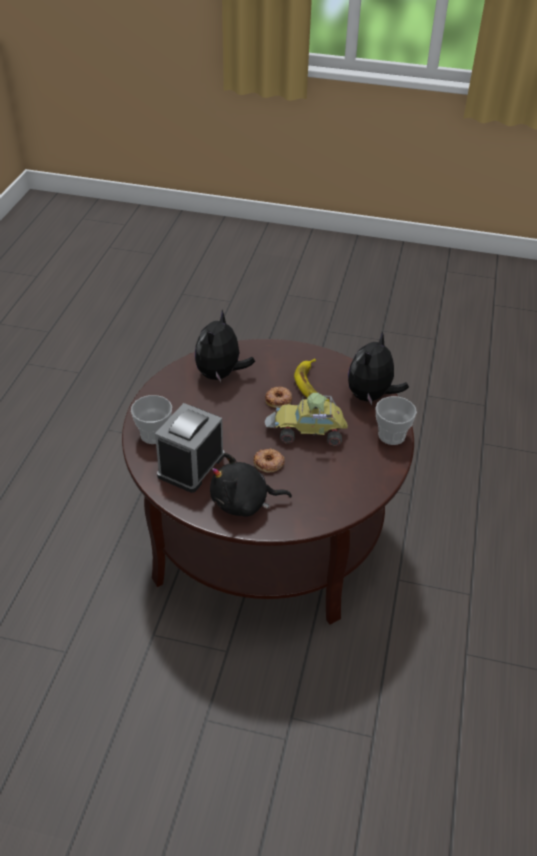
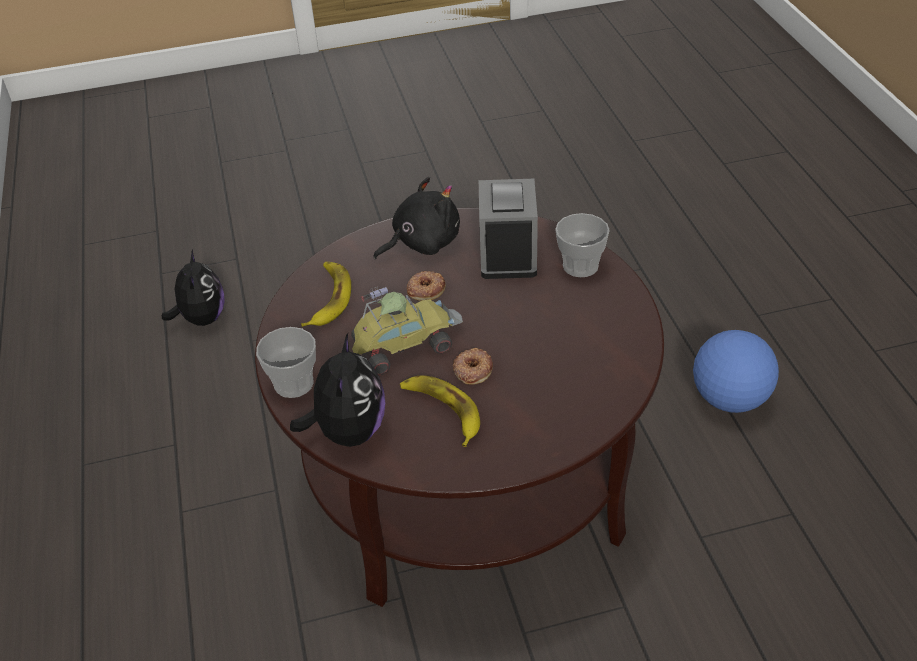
camera: 155 degrees right, 0 degrees up
plush toy [195,310,255,382] -> plush toy moved to [162,249,225,326]
none -> banana [301,262,351,327]
none -> football [693,330,779,413]

